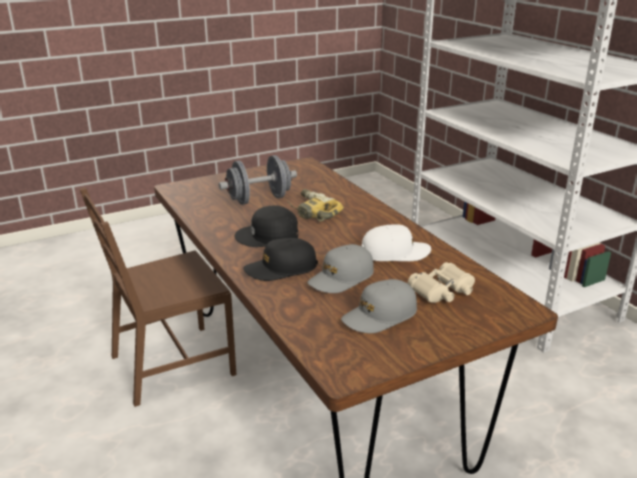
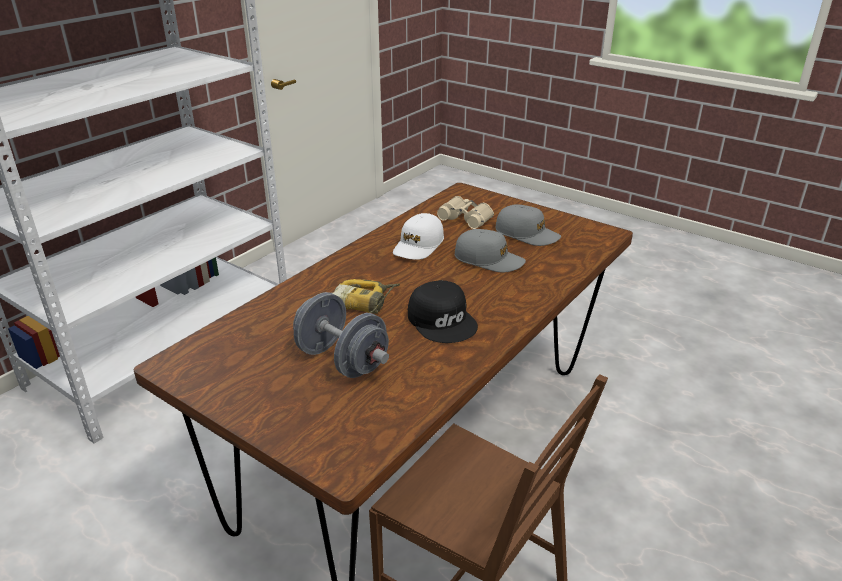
camera: 115 degrees left, 5 degrees up
black cap [244,238,318,281] -> none
white cap [362,224,431,261] -> white cap turned 120 degrees counterclockwise [393,213,444,260]

